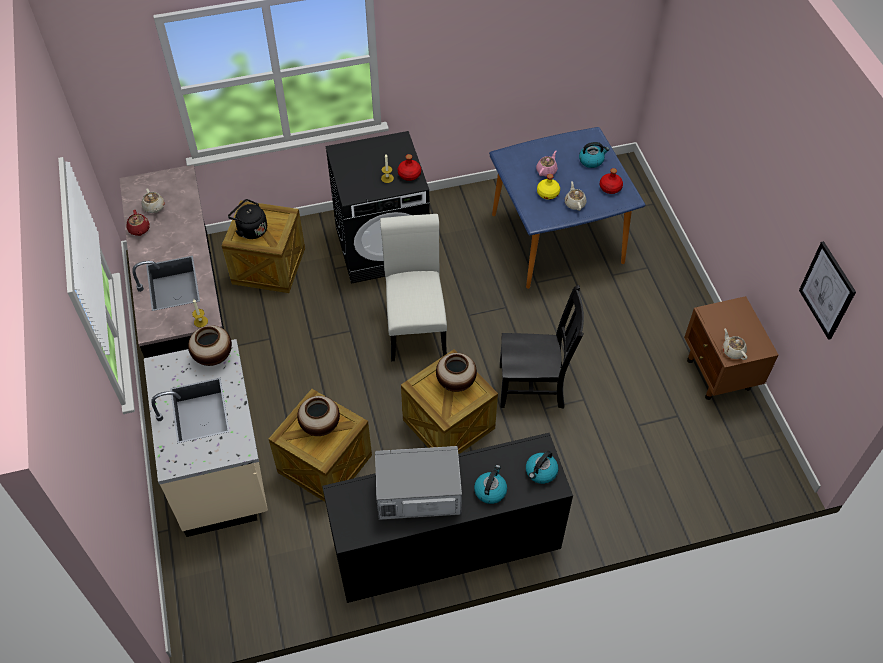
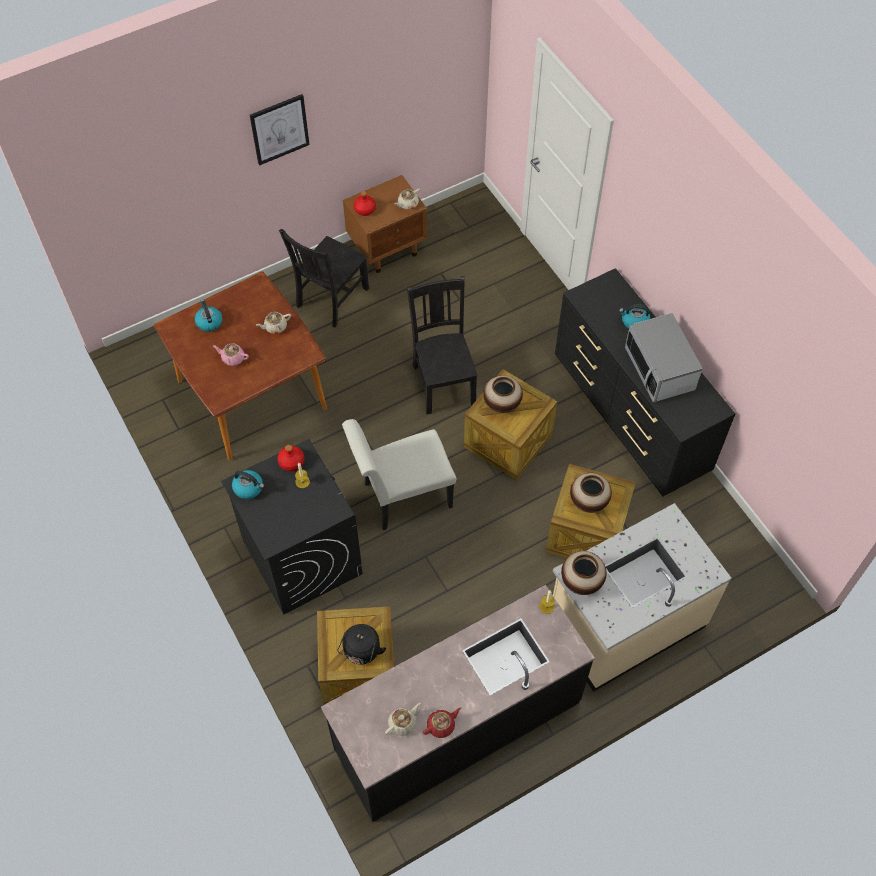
camera: 105 degrees left, 5 degrees up
blue dining table [489,127,646,289] -> brown dining table [154,271,327,461]
kettle [526,451,558,484] -> kettle moved to [232,470,264,499]
yellow bottle [537,174,560,200] -> none
red bottle [600,168,623,194] -> red bottle moved to [353,191,376,216]
picture [799,241,856,340] -> picture moved to [250,94,310,166]
none -> black chair [279,229,369,328]

